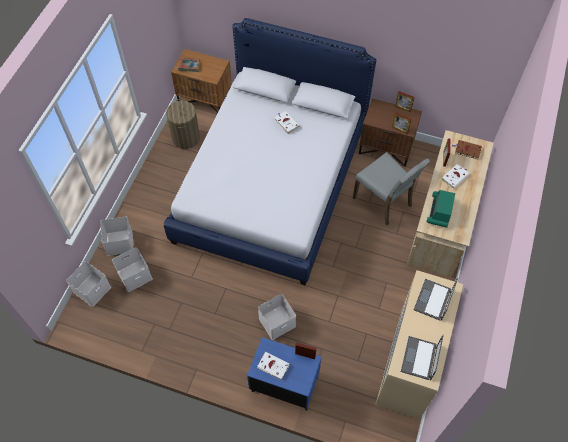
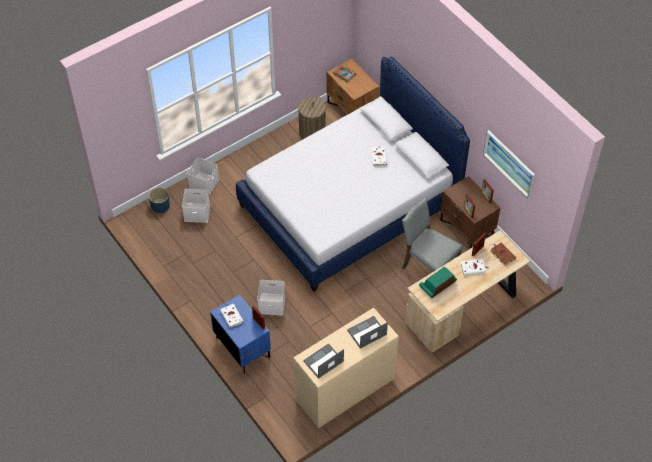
camera: 35 degrees right, 5 degrees down
white storage box [66,261,111,307] -> blue planter [149,187,170,213]
grey chair [353,152,430,226] -> grey chair turned 135 degrees clockwise [402,198,463,272]
none -> picture [483,131,535,198]

